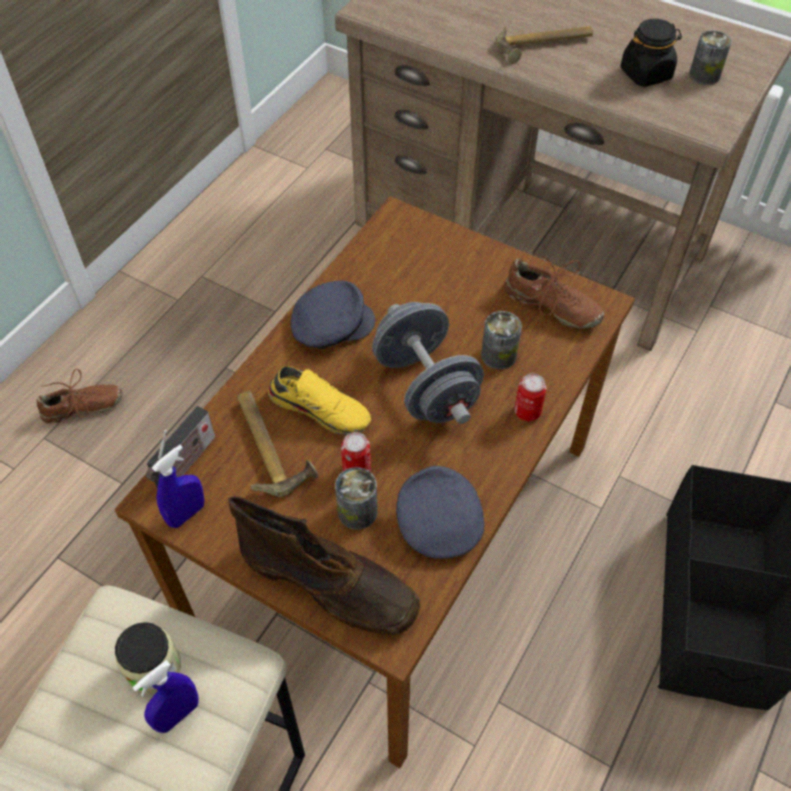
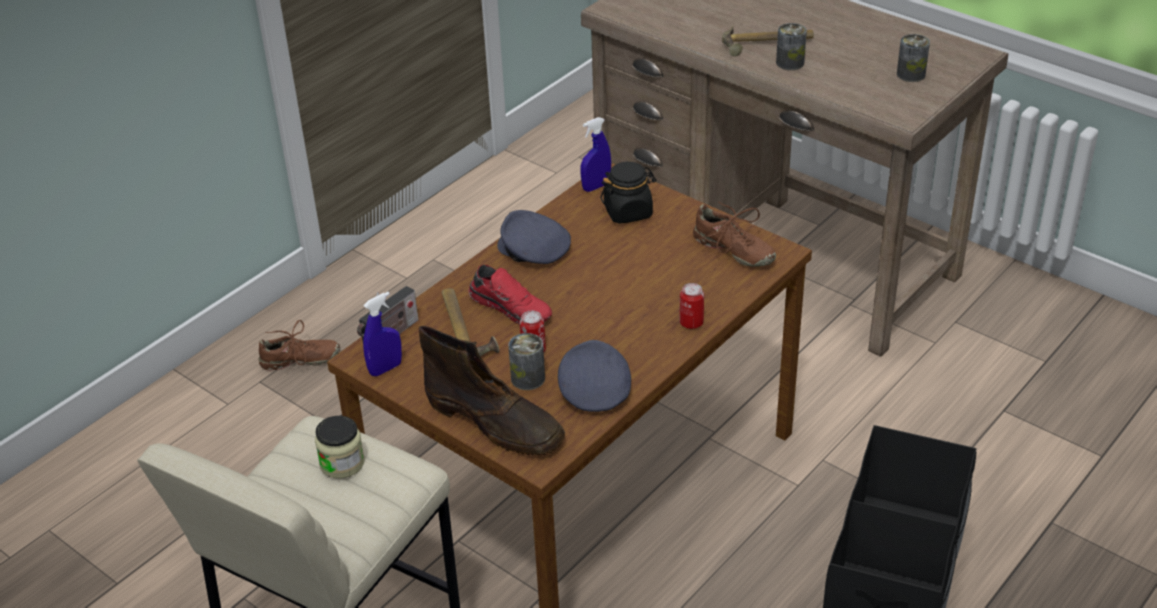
camera: 10 degrees right, 15 degrees down
blue spray bottle [132,660,199,733] -> blue spray bottle moved to [581,117,611,192]
yellow shoe [268,366,371,435] -> red shoe [469,265,552,325]
grey cap [291,281,375,349] -> grey cap turned 135 degrees counterclockwise [497,210,571,264]
grey dumbbell [372,302,484,424] -> none
can [481,311,522,370] -> can moved to [776,23,807,70]
black jar [620,19,682,87] -> black jar moved to [600,162,656,224]

